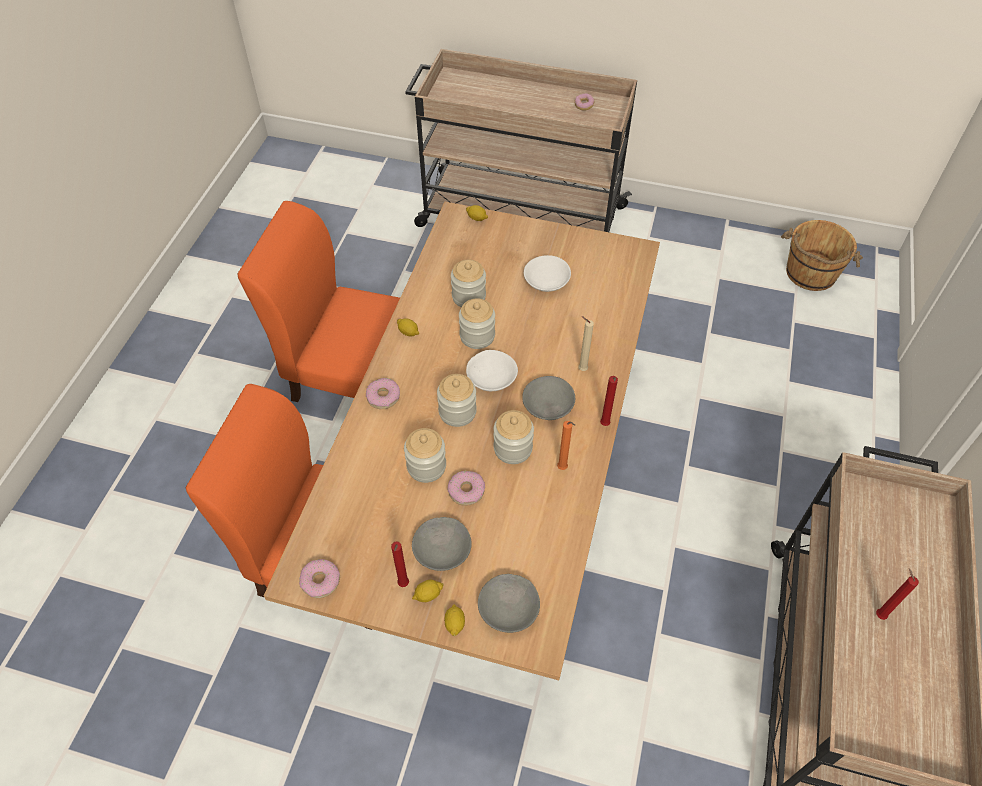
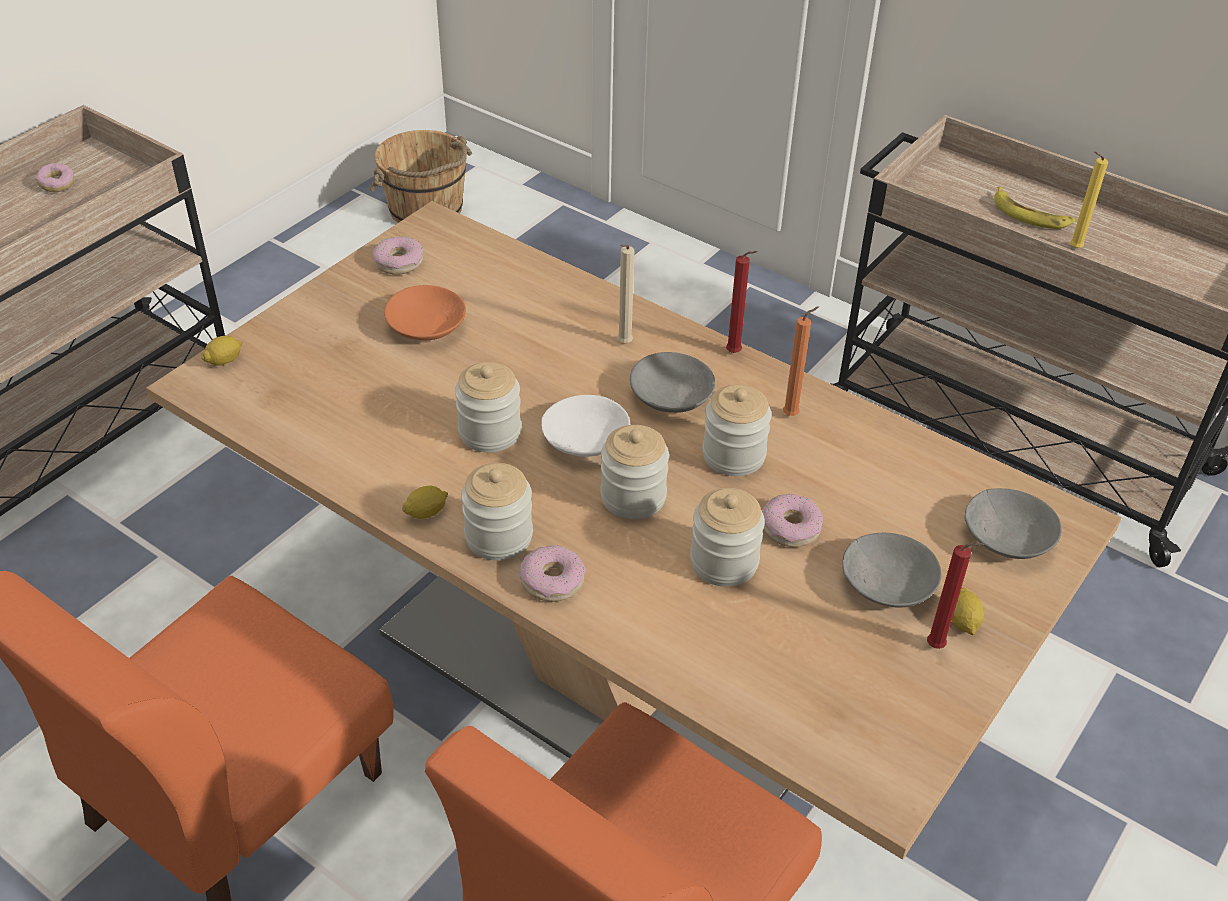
camera: 70 degrees left, 10 degrees down
donut [299,559,340,598] -> donut moved to [373,237,423,275]
lemon [444,604,465,636] -> none
jar [451,260,486,307] -> jar moved to [461,463,533,560]
white bowl [524,255,571,292] -> orange bowl [384,285,466,340]
red candle [876,568,919,620] -> yellow candle [1070,152,1108,249]
none -> banana [994,187,1075,229]

